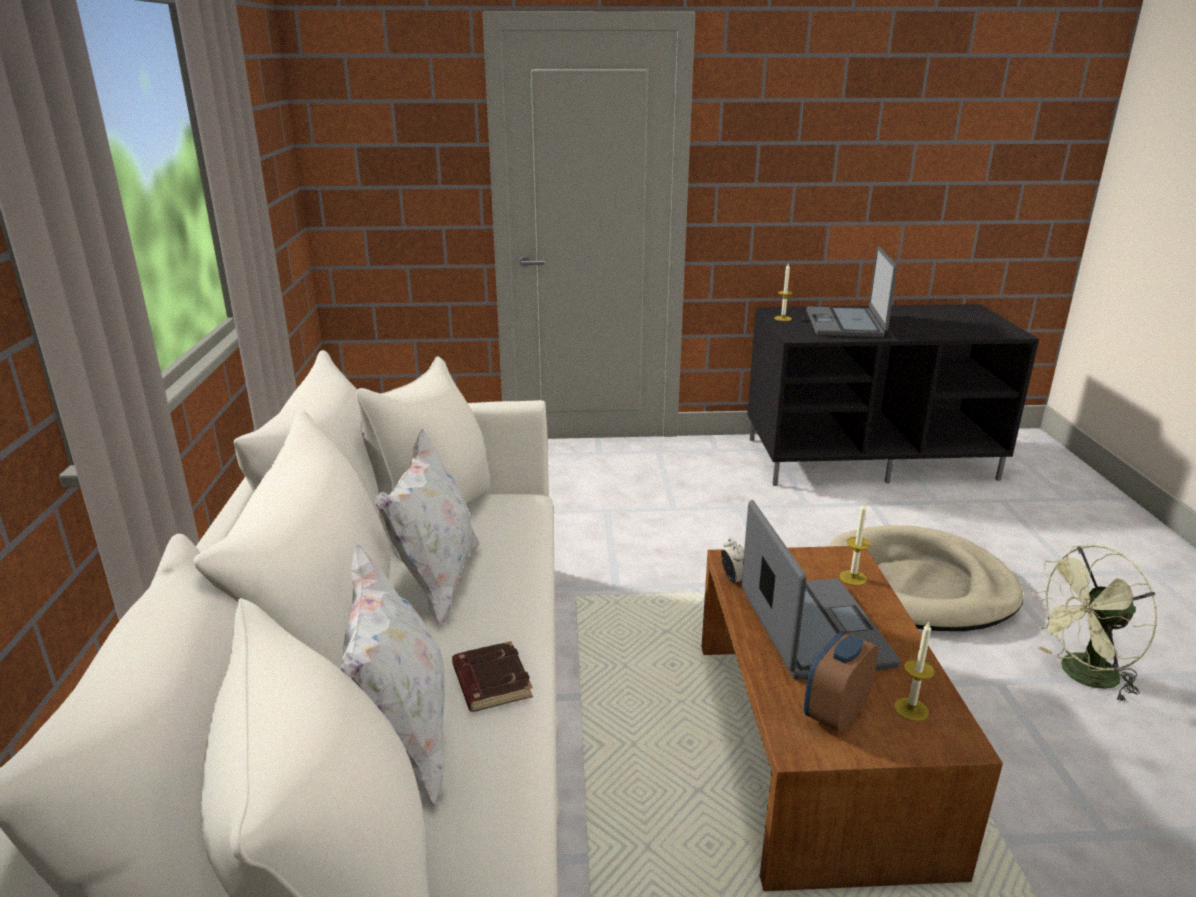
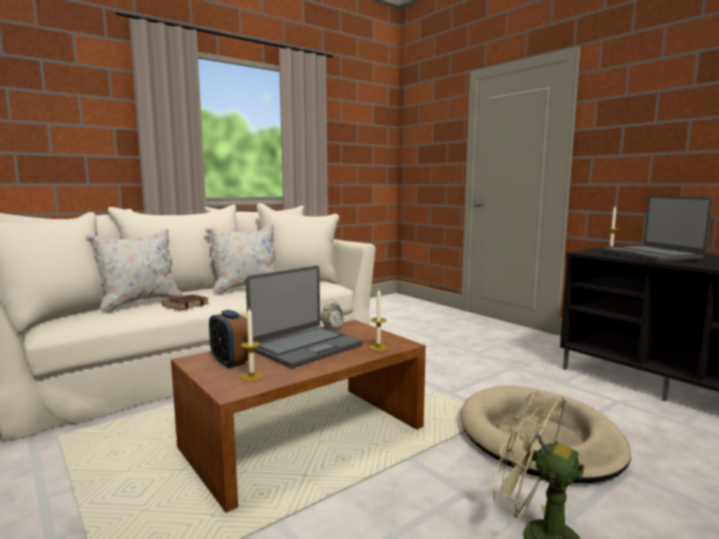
camera: 55 degrees right, 15 degrees down
alarm clock [804,631,878,732] -> alarm clock turned 135 degrees counterclockwise [209,310,248,368]
laptop [806,246,897,337] -> laptop turned 75 degrees counterclockwise [603,196,713,262]

